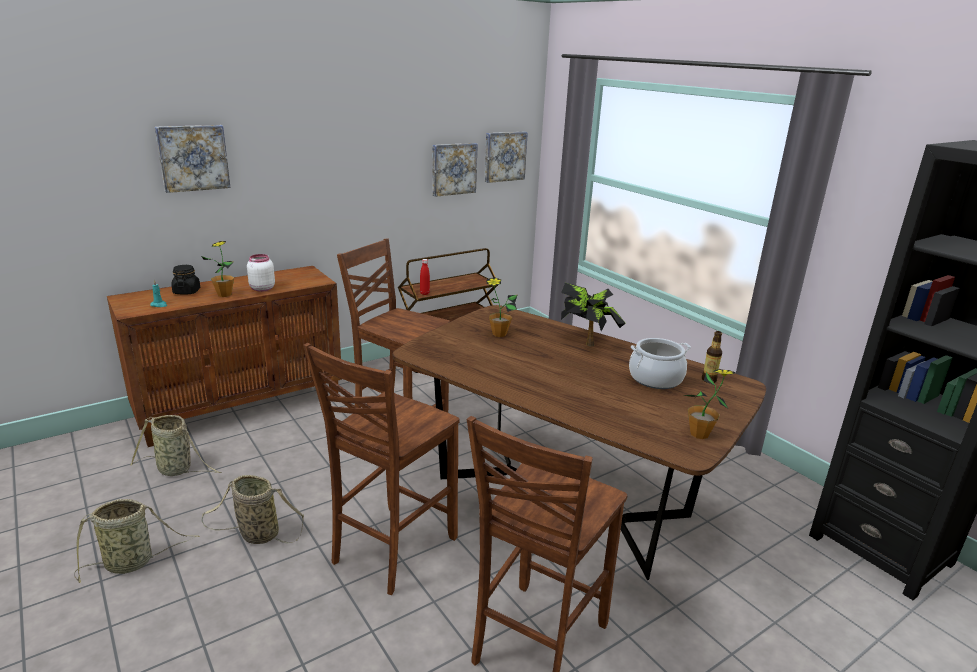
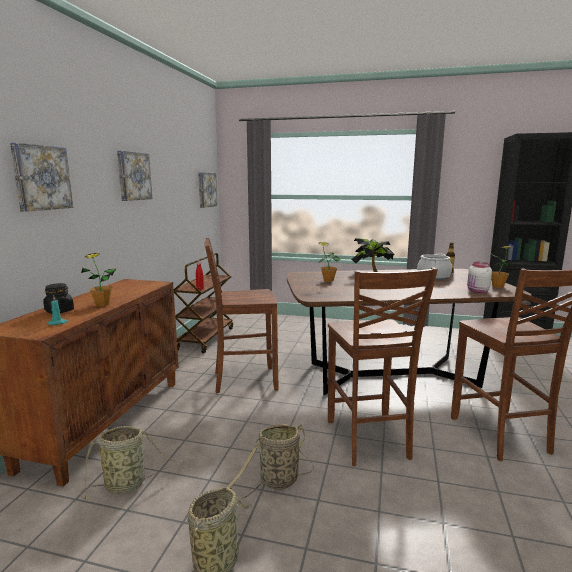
camera: 40 degrees left, 10 degrees down
white jar [247,254,275,292] -> white jar moved to [467,262,492,293]
picture [432,143,478,197] -> picture moved to [117,151,152,201]

